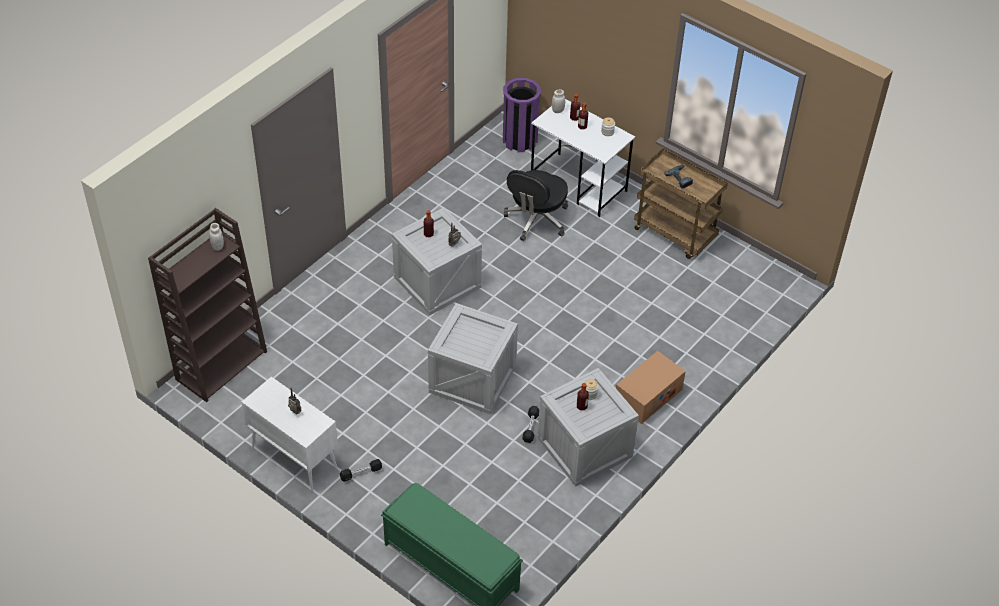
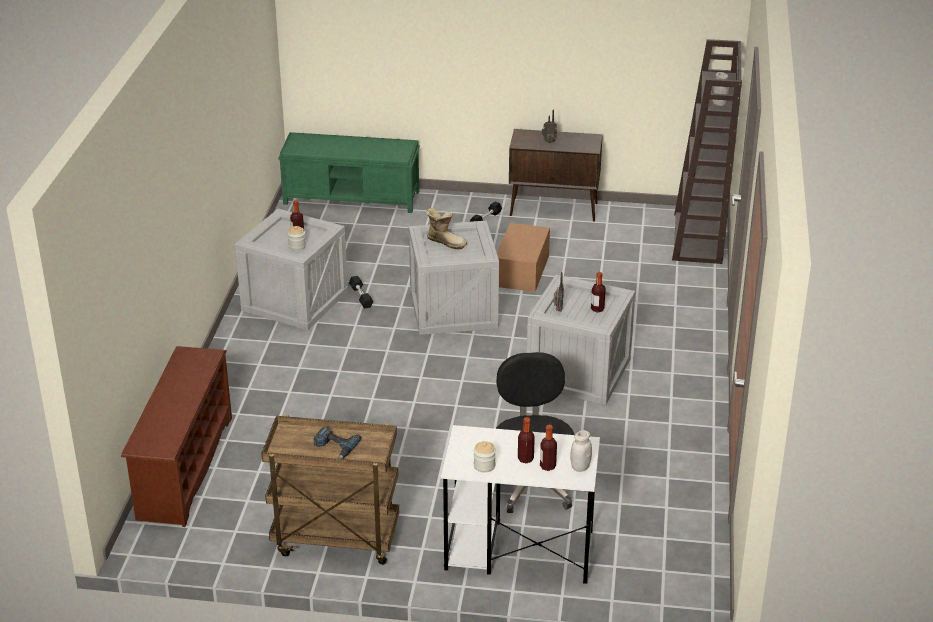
camera: 150 degrees right, 15 degrees down
white cabinet [242,377,338,491] -> brown cabinet [509,129,603,222]
purple trash can [503,78,541,152] -> none
cardboard box [616,351,686,424] -> cardboard box moved to [497,223,550,292]
none -> brown shoe rack [121,346,232,527]
none -> boot [425,208,467,249]

